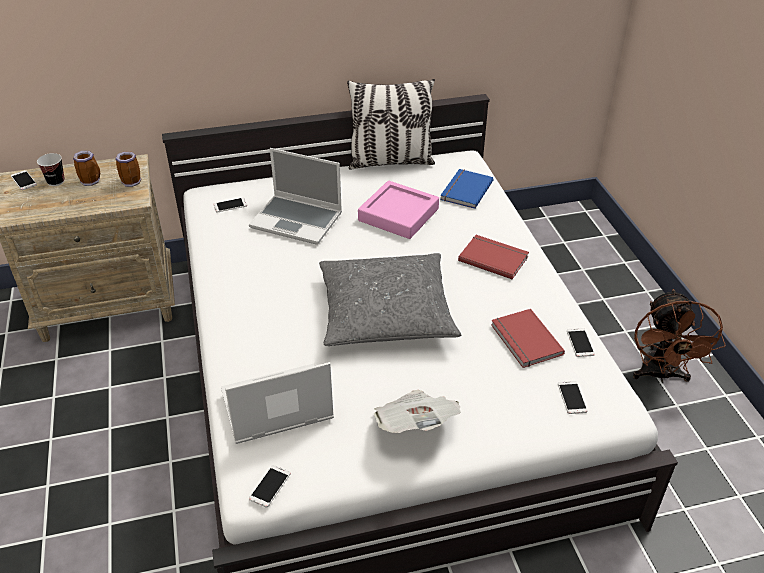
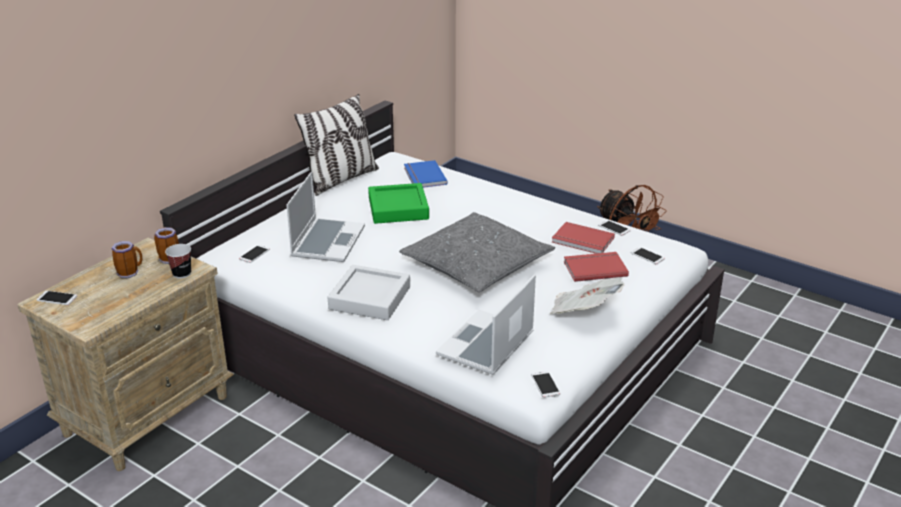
camera: 40 degrees left, 10 degrees down
cup [37,153,65,186] -> cup moved to [165,244,191,279]
laptop [249,148,342,245] -> laptop turned 60 degrees counterclockwise [286,172,365,262]
pink tray [358,180,439,239] -> green tray [368,183,429,224]
red book [458,235,529,280] -> red book moved to [564,252,629,282]
none -> grey tray [328,265,410,320]

